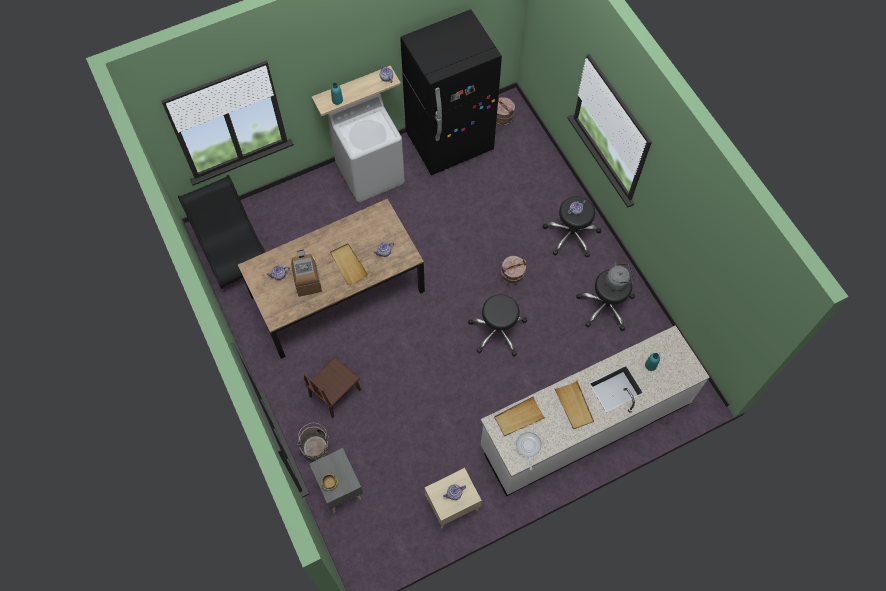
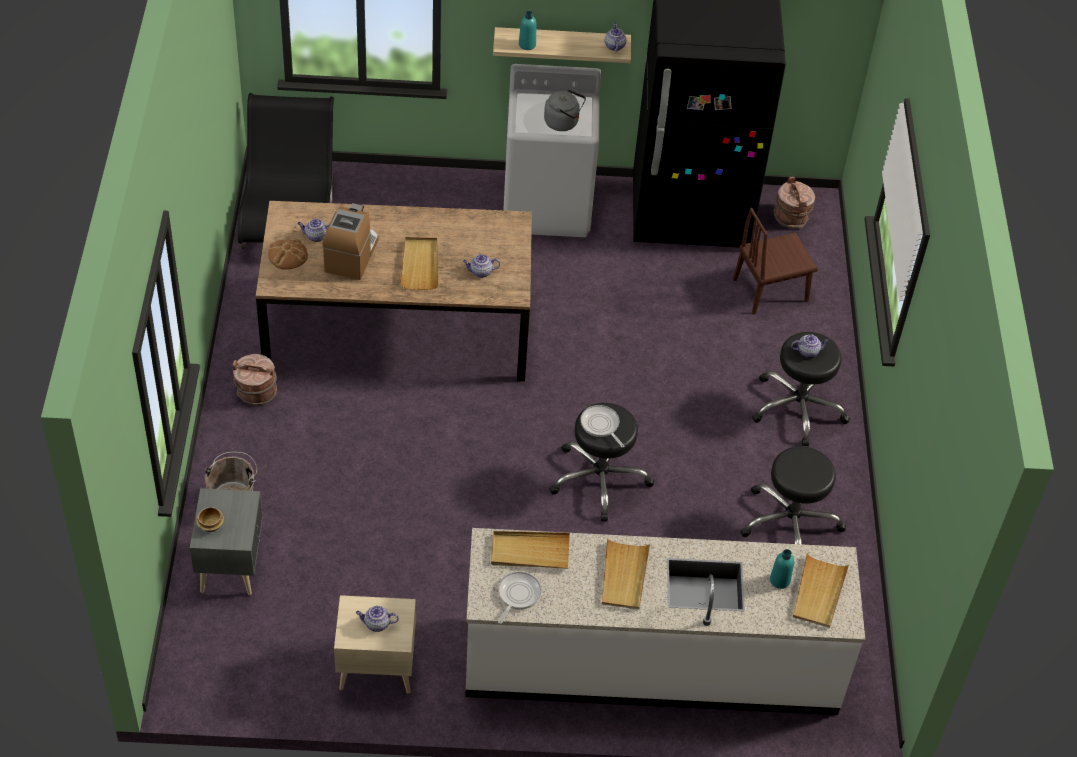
camera: 25 degrees right, 15 degrees down
brown chair [304,357,361,418] -> brown chair moved to [733,208,818,314]
brown bucket [501,256,526,285] -> brown bucket moved to [233,354,277,406]
grey kettle [606,262,634,291] -> grey kettle moved to [544,89,586,131]
none -> bread [268,239,308,269]
none -> frying pan [580,405,625,448]
none -> beige tray [793,553,849,628]

